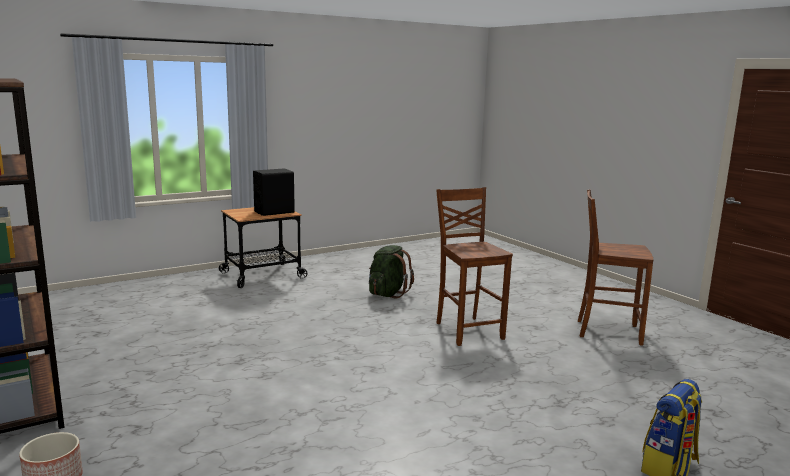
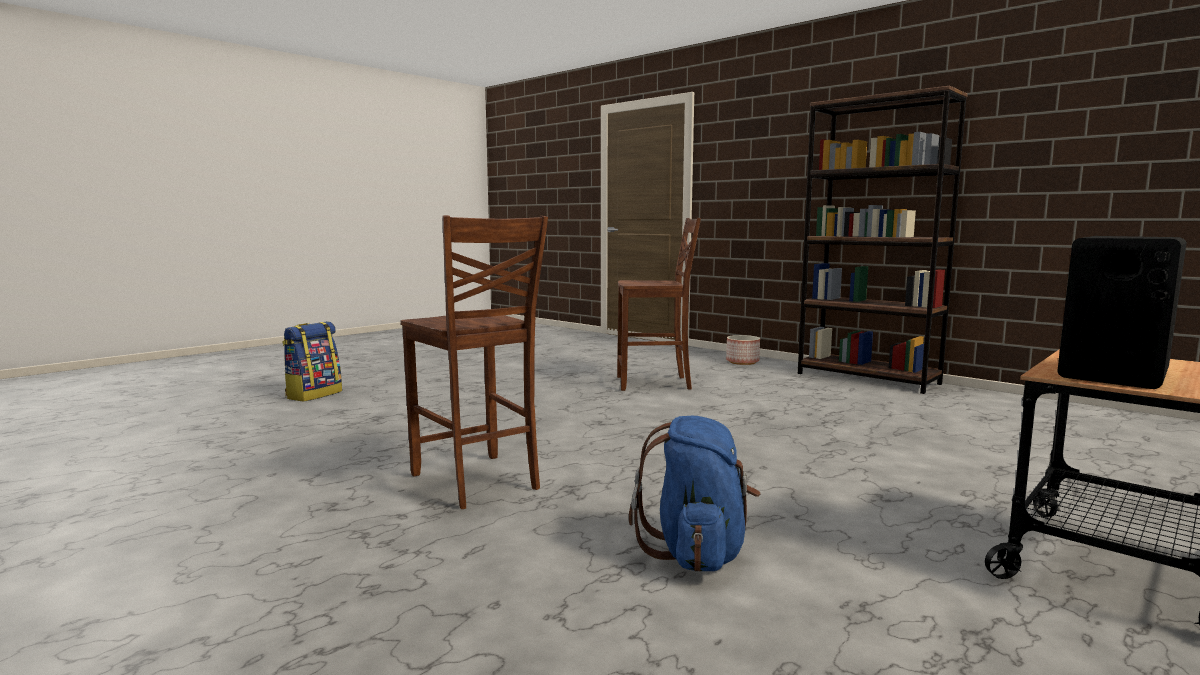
camera: 165 degrees right, 5 degrees down
green backpack [369,245,414,298] -> blue backpack [629,416,761,572]
brown chair [578,190,653,346] -> brown chair moved to [617,218,701,391]

